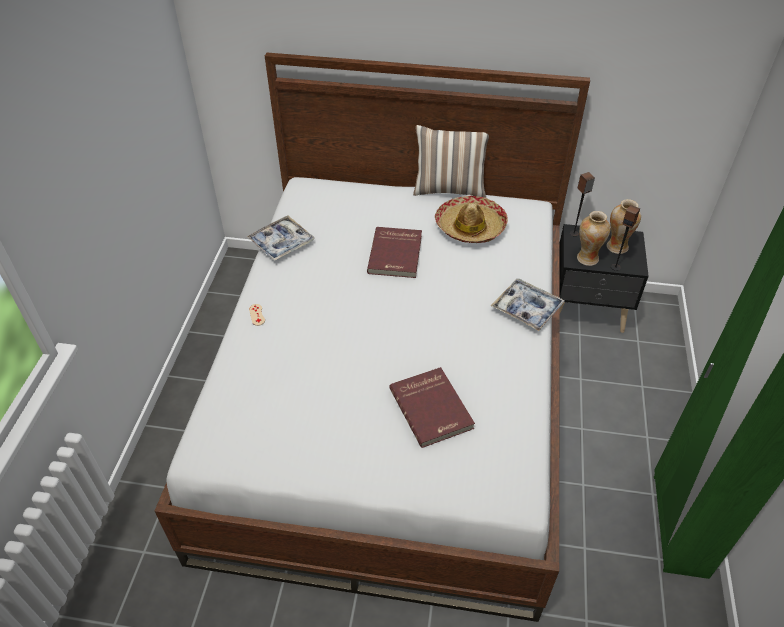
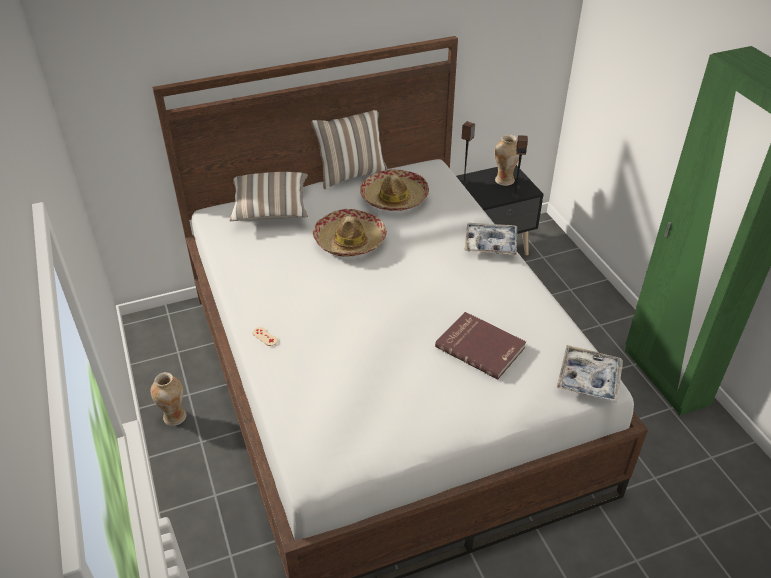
camera: 30 degrees left, 5 degrees down
tray [247,215,315,261] -> tray moved to [557,345,623,403]
red book [367,227,422,278] -> hat [313,209,387,257]
vase [577,211,610,266] -> vase moved to [151,372,186,426]
none -> pillow [229,172,308,221]

